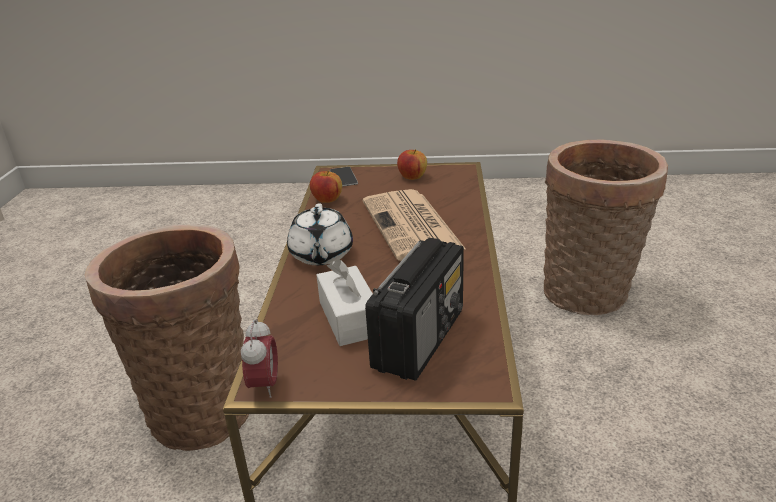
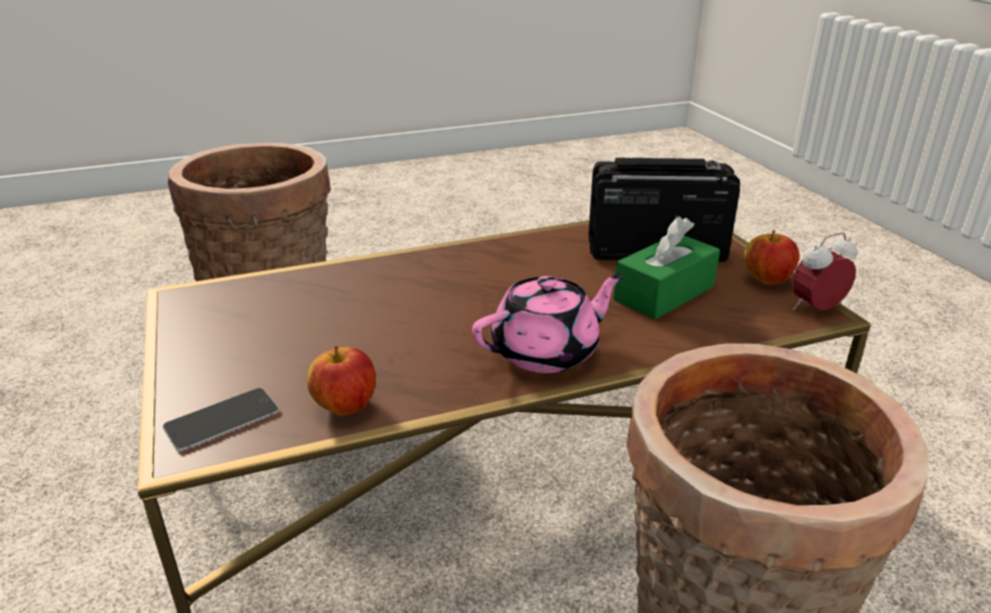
camera: 115 degrees left, 0 degrees up
white teapot [287,203,353,265] -> pink teapot [472,274,624,373]
white tissue box [316,260,373,346] -> green tissue box [613,217,720,319]
newspaper [363,189,466,261] -> none
apple [397,149,427,180] -> apple moved to [744,230,799,285]

